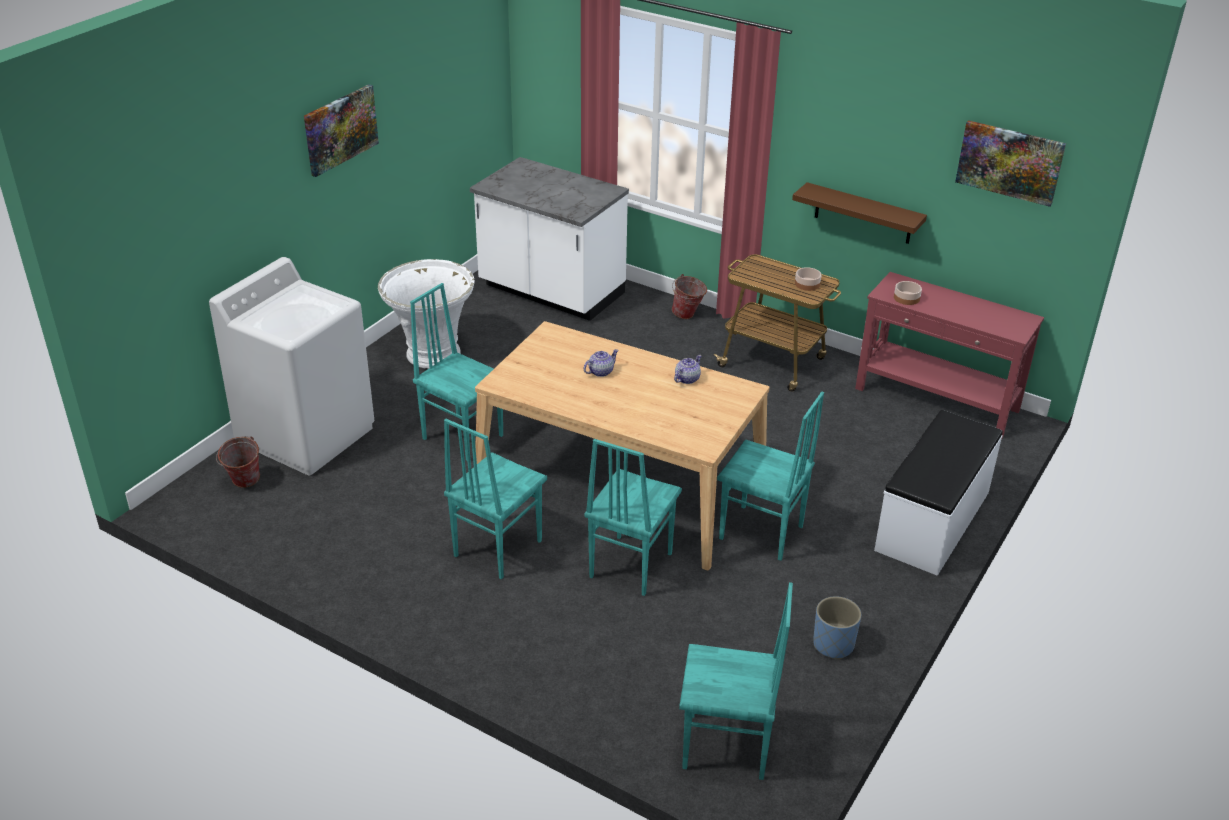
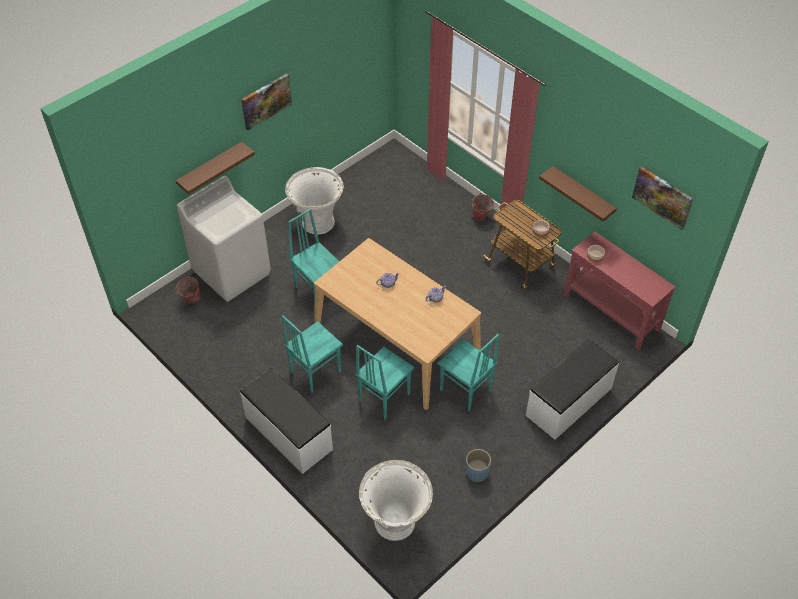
camera: 15 degrees right, 15 degrees up
white counter [470,157,629,321] -> none
turquoise chair [679,582,793,780] -> white planter [359,460,433,541]
none -> brown shelf [176,142,255,194]
none -> white bench [240,368,333,474]

